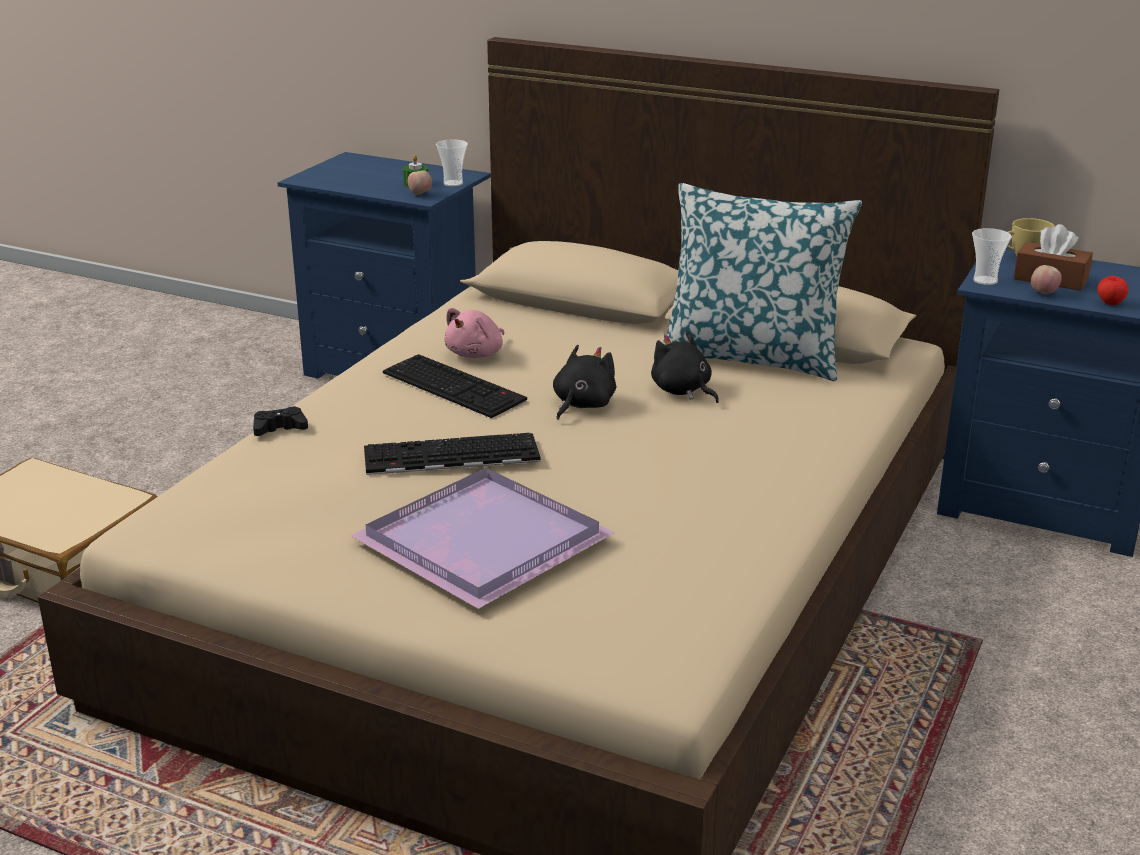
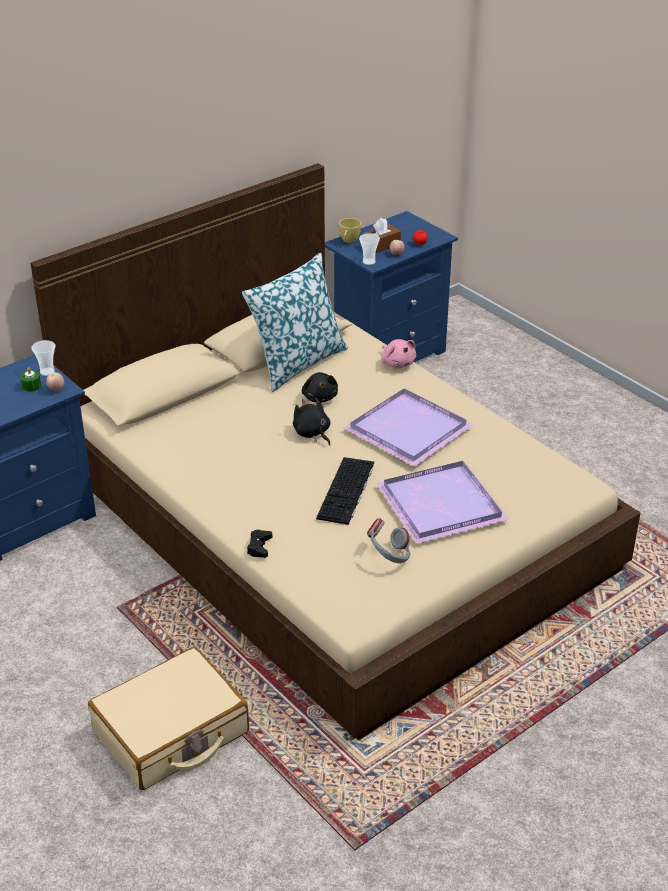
camera: 65 degrees left, 10 degrees up
keyboard [383,354,527,418] -> none
pink plush toy [444,308,504,358] -> pink plush toy moved to [381,339,416,368]
black plush toy [651,331,719,403] -> black plush toy turned 90 degrees counterclockwise [302,372,338,403]
none -> purple tray [343,389,474,467]
none -> grey headphones [367,519,410,563]

